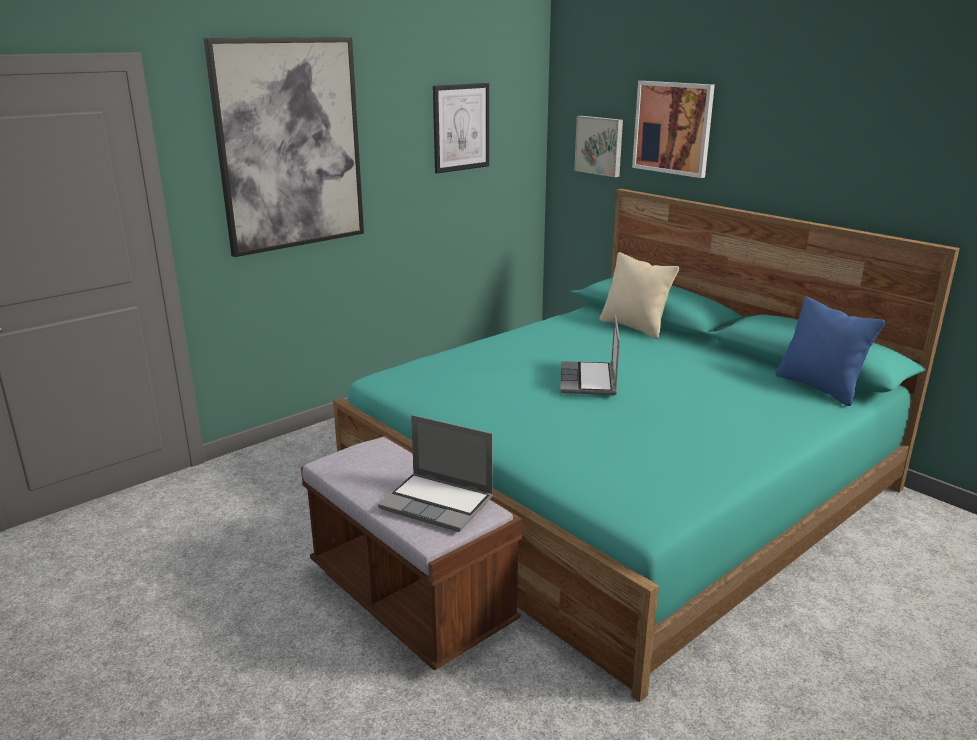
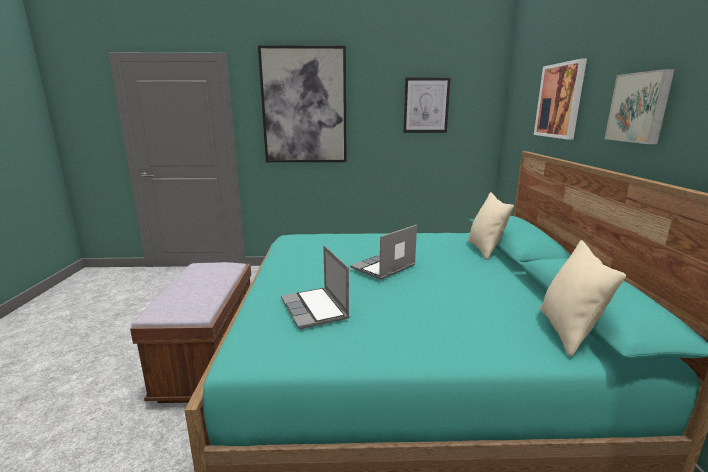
camera: 40 degrees right, 5 degrees down
laptop [378,415,493,532] -> laptop moved to [281,245,350,329]
picture [574,116,623,177] -> picture moved to [605,69,675,144]
blue pillow [775,296,886,406] -> beige pillow [540,240,626,357]

